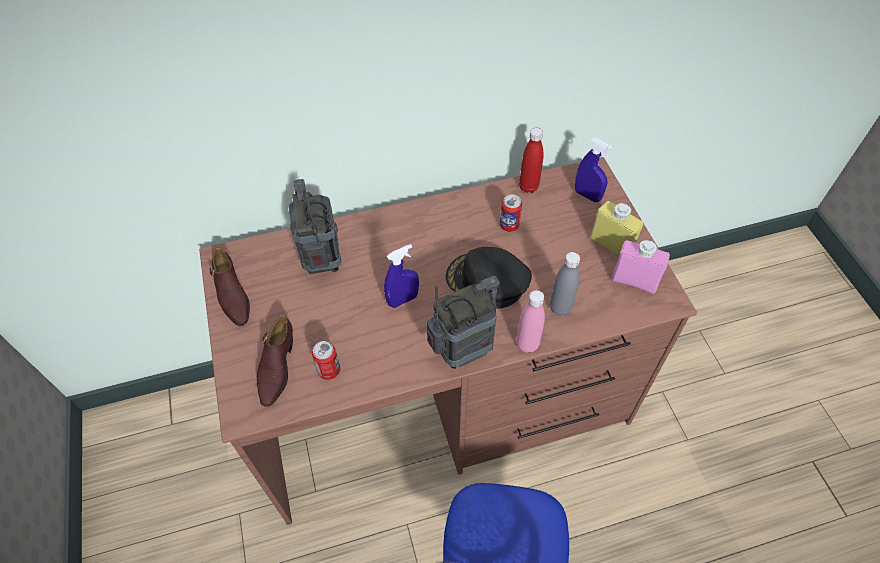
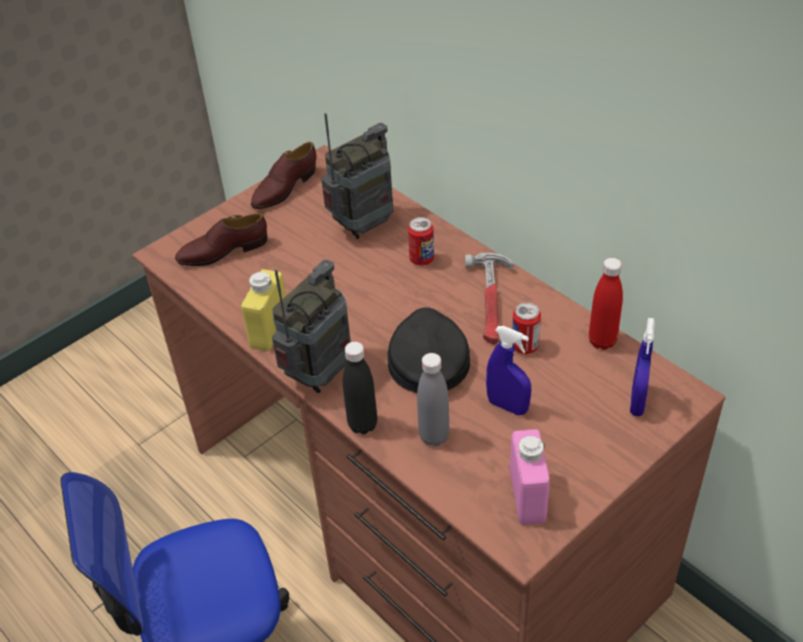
camera: 65 degrees right, 10 degrees down
can [312,341,340,380] -> can moved to [408,217,434,266]
blue spray bottle [384,244,419,308] -> blue spray bottle moved to [486,326,531,415]
radio [427,276,500,369] -> radio turned 90 degrees counterclockwise [272,259,351,393]
pink bottle [516,290,545,353] -> black bottle [343,342,377,434]
yellow bottle [590,201,643,257] -> yellow bottle moved to [241,269,286,351]
none -> hammer [465,253,514,345]

